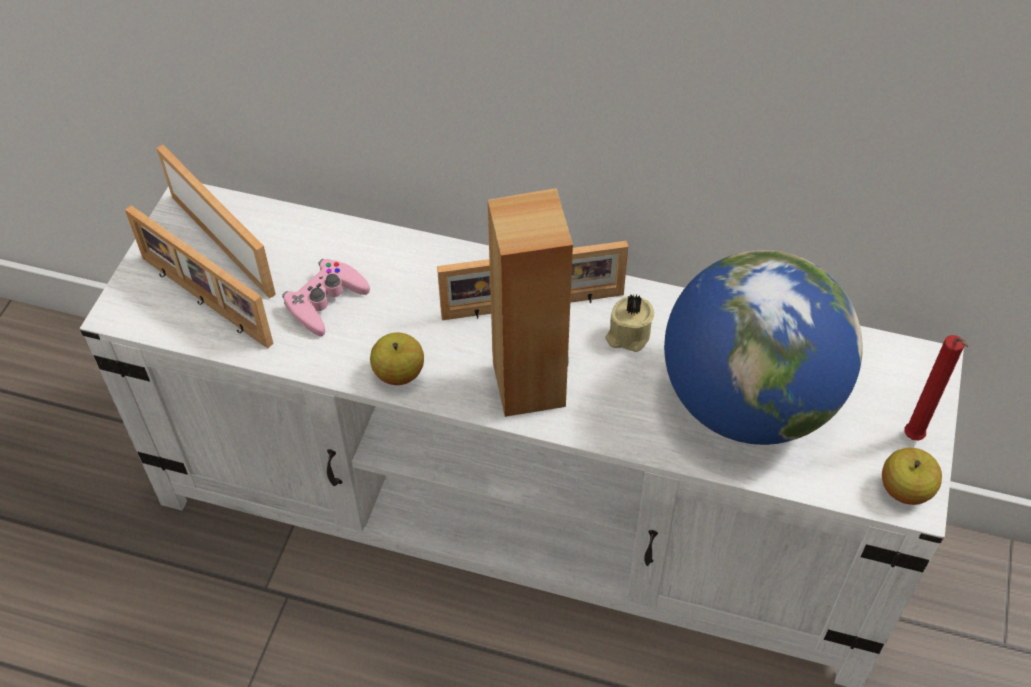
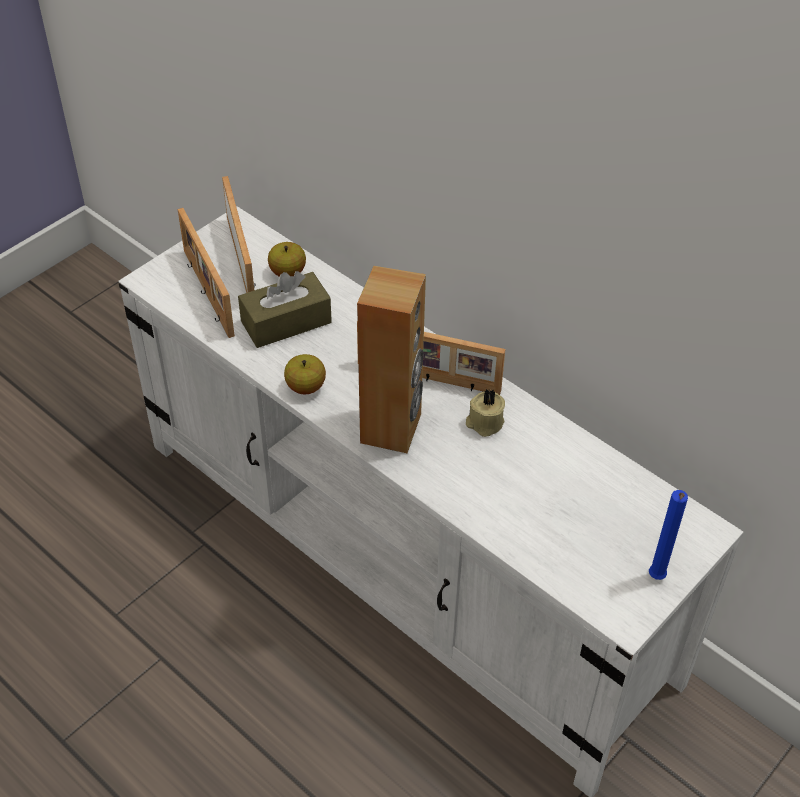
camera: 25 degrees right, 5 degrees down
pink game controller [282,259,370,336] -> brown tissue box [238,271,332,348]
globe [664,250,863,445] -> none
apple [882,448,942,505] -> apple moved to [268,242,306,276]
red candle [904,335,968,441] -> blue candle [649,490,688,580]

